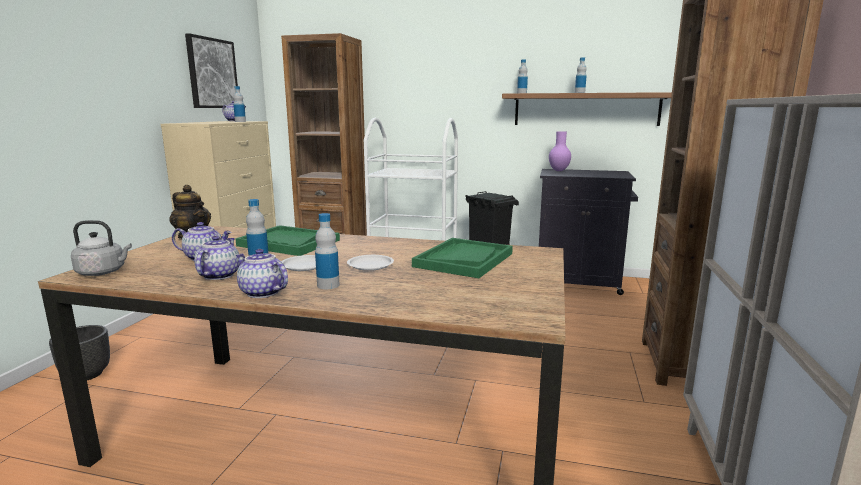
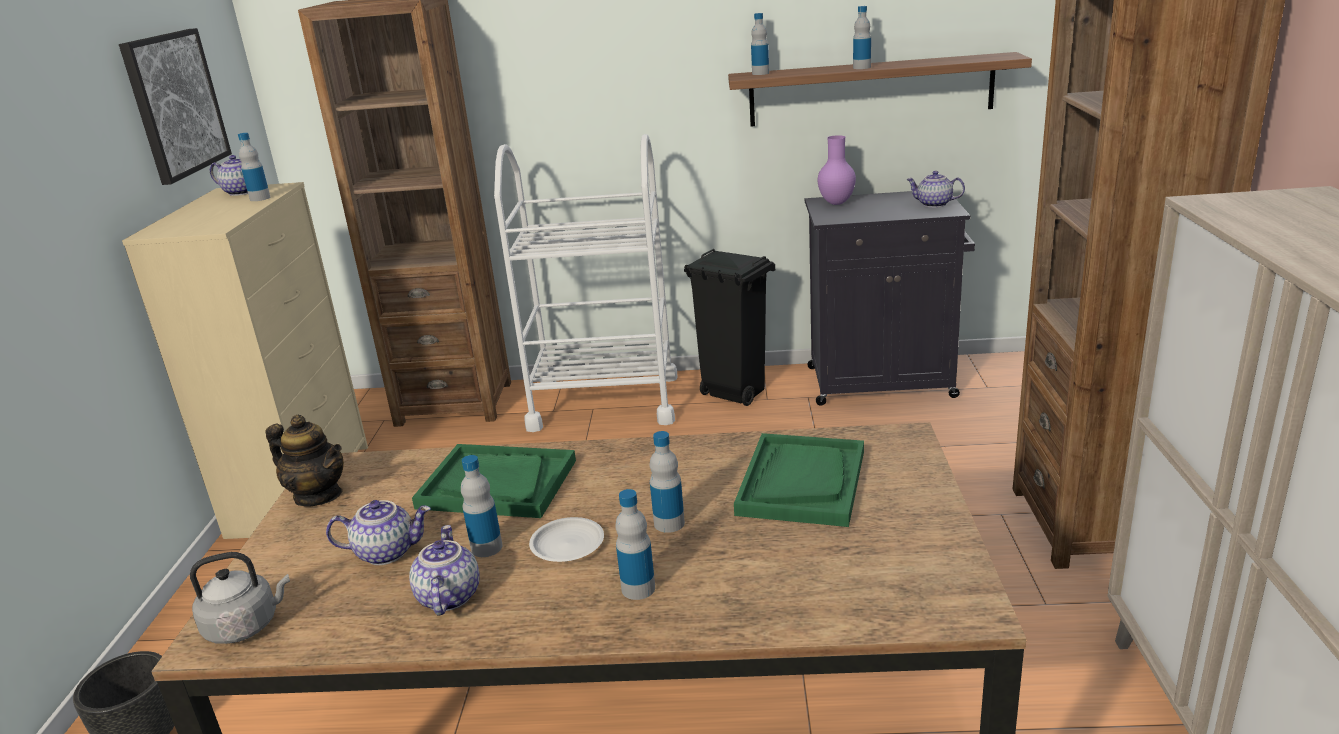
camera: 10 degrees left, 10 degrees up
teapot [236,249,288,298] -> teapot moved to [906,171,965,208]
white plate [347,255,394,271] -> bottle [650,431,685,533]

